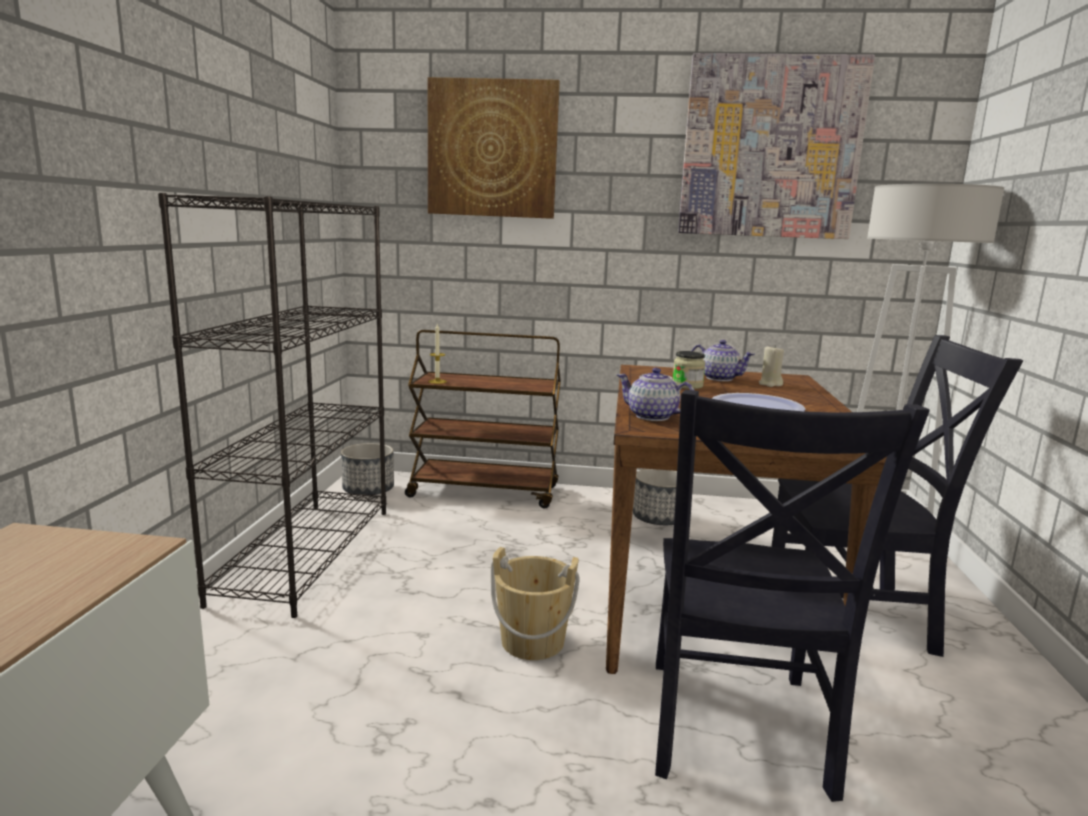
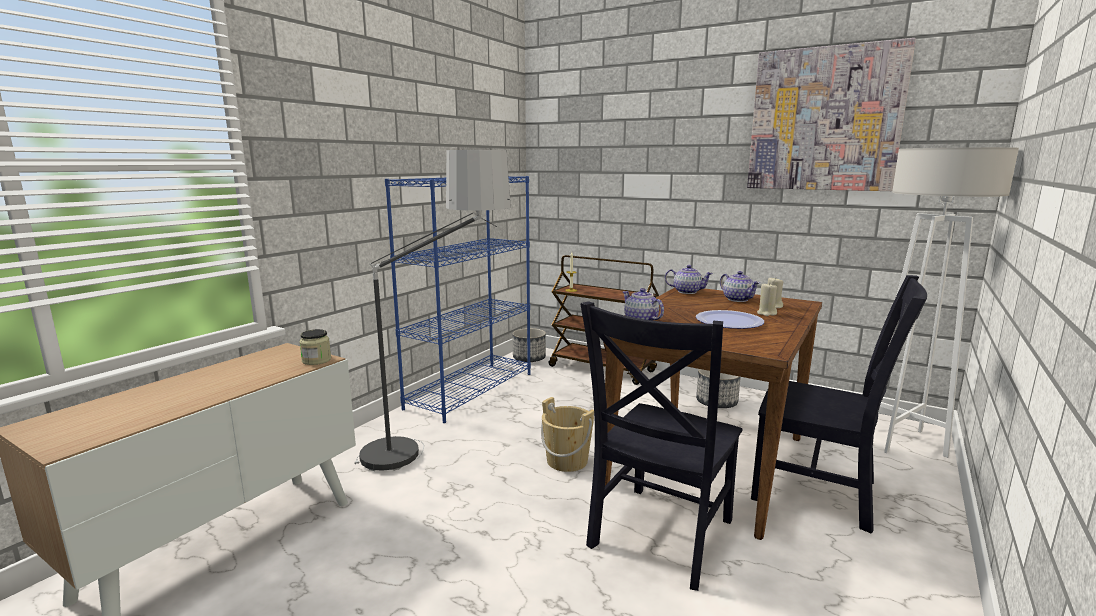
camera: 25 degrees right, 0 degrees up
black bookcase [158,193,386,618] -> blue bookcase [385,176,531,423]
picture [428,77,560,219] -> none
jar [673,351,705,389] -> jar moved to [300,329,331,365]
none -> floor lamp [354,150,511,471]
none -> teapot [665,265,713,294]
none -> beige candle [757,282,777,316]

